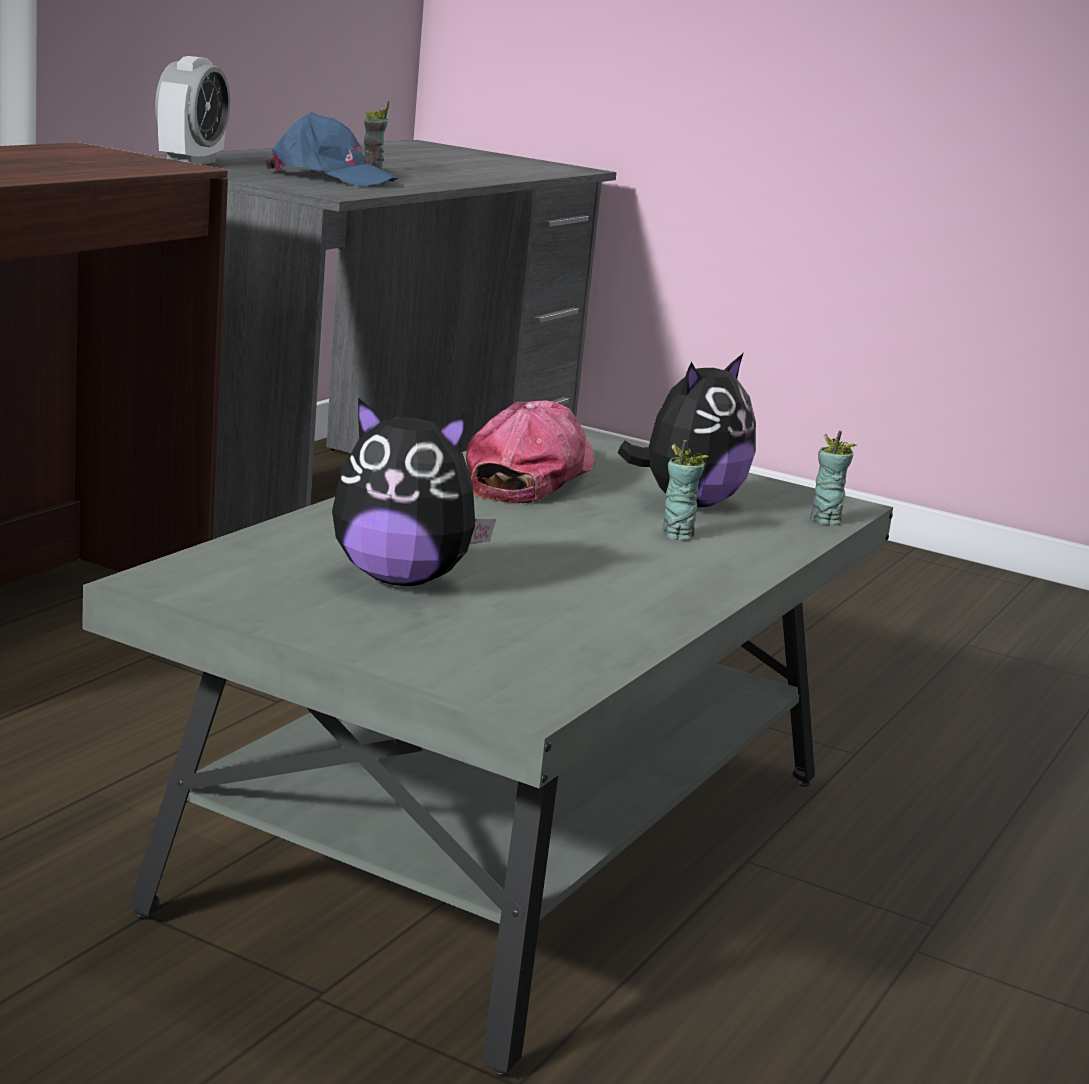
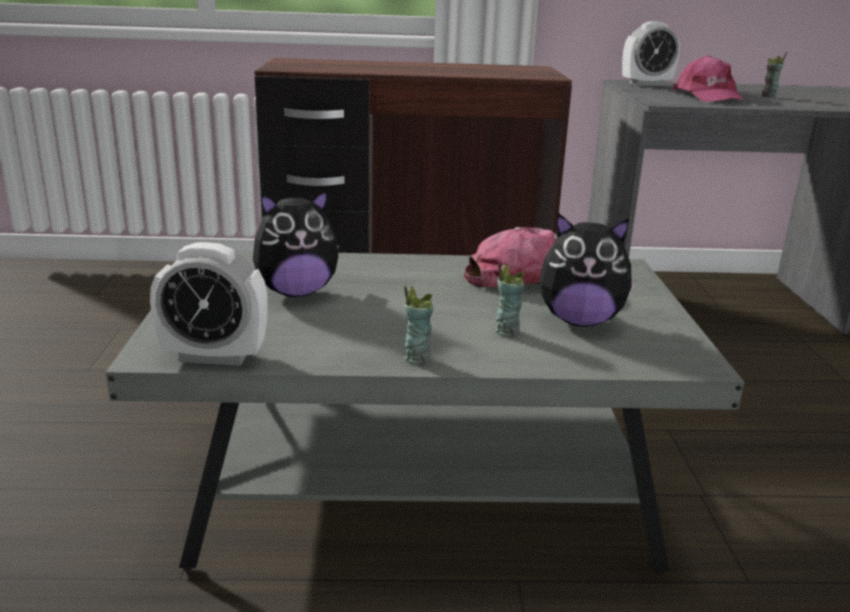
camera: 60 degrees right, 5 degrees up
blue cap [266,112,398,186] -> pink cap [672,55,745,102]
plush toy [332,398,496,586] -> plush toy turned 90 degrees counterclockwise [253,189,339,297]
cup [811,431,857,525] -> cup moved to [404,285,433,364]
none -> alarm clock [150,242,268,366]

